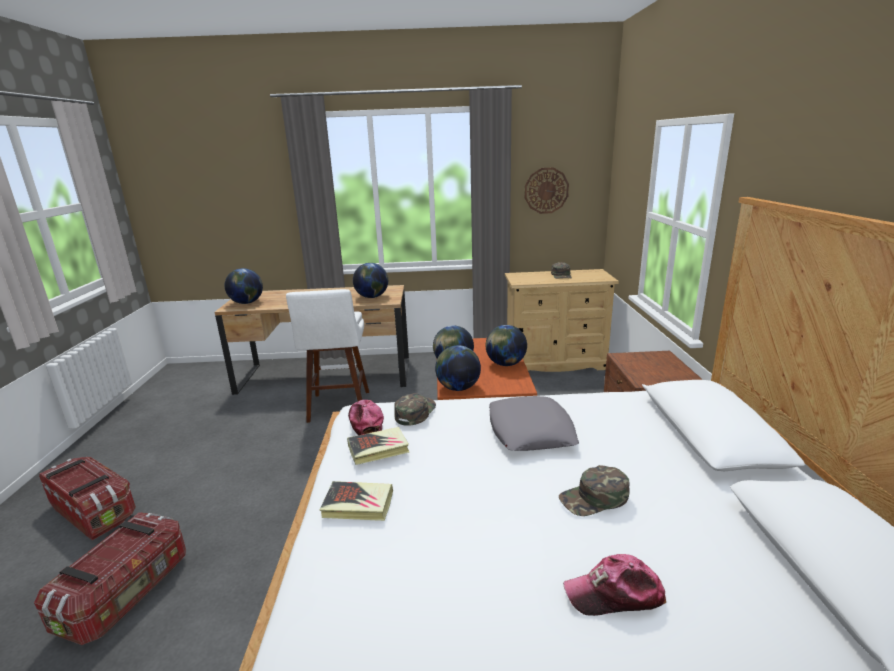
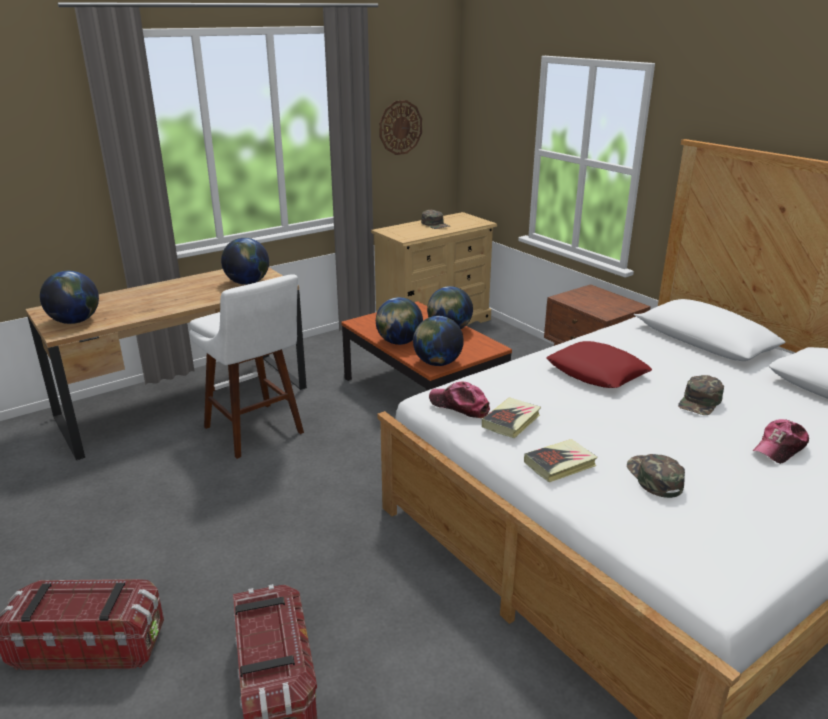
camera: 35 degrees left, 5 degrees up
green cap [394,393,436,426] -> green cap moved to [627,454,685,498]
grey pillow [489,396,579,451] -> red pillow [546,341,652,388]

